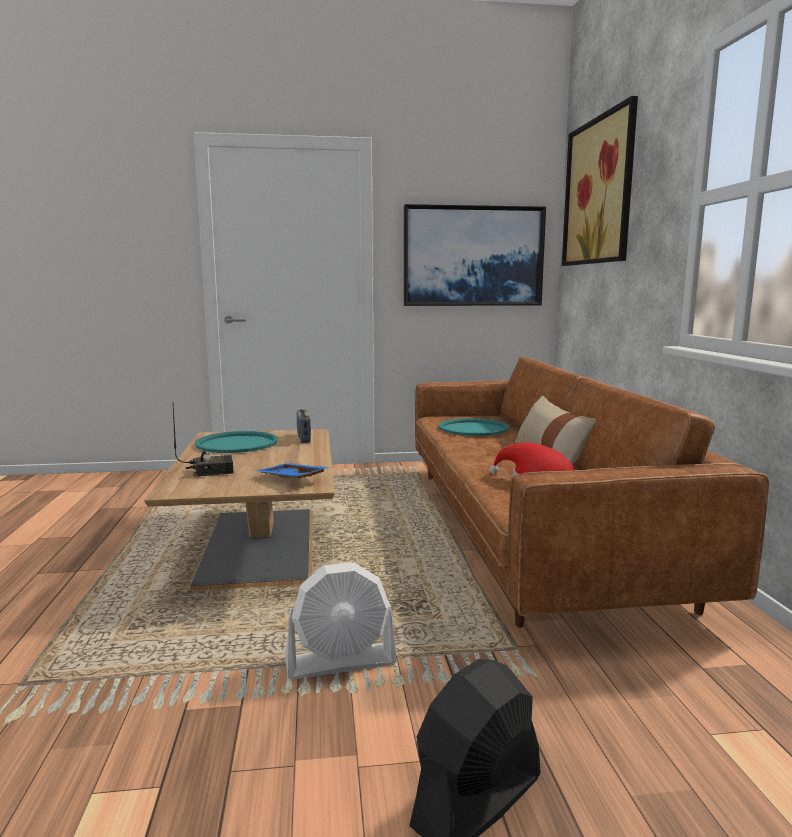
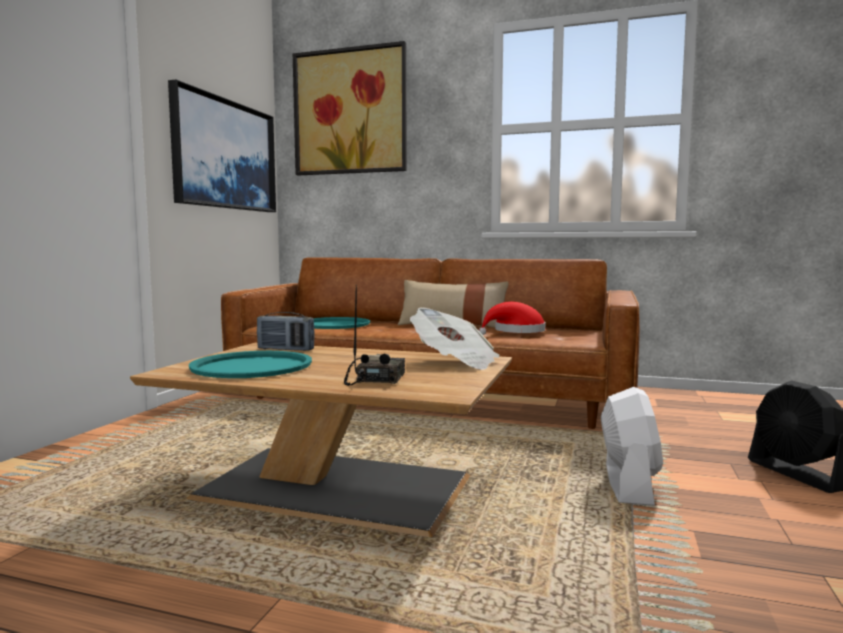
camera: 65 degrees left, 5 degrees down
blue tray [255,463,329,479] -> newspaper [410,308,500,370]

